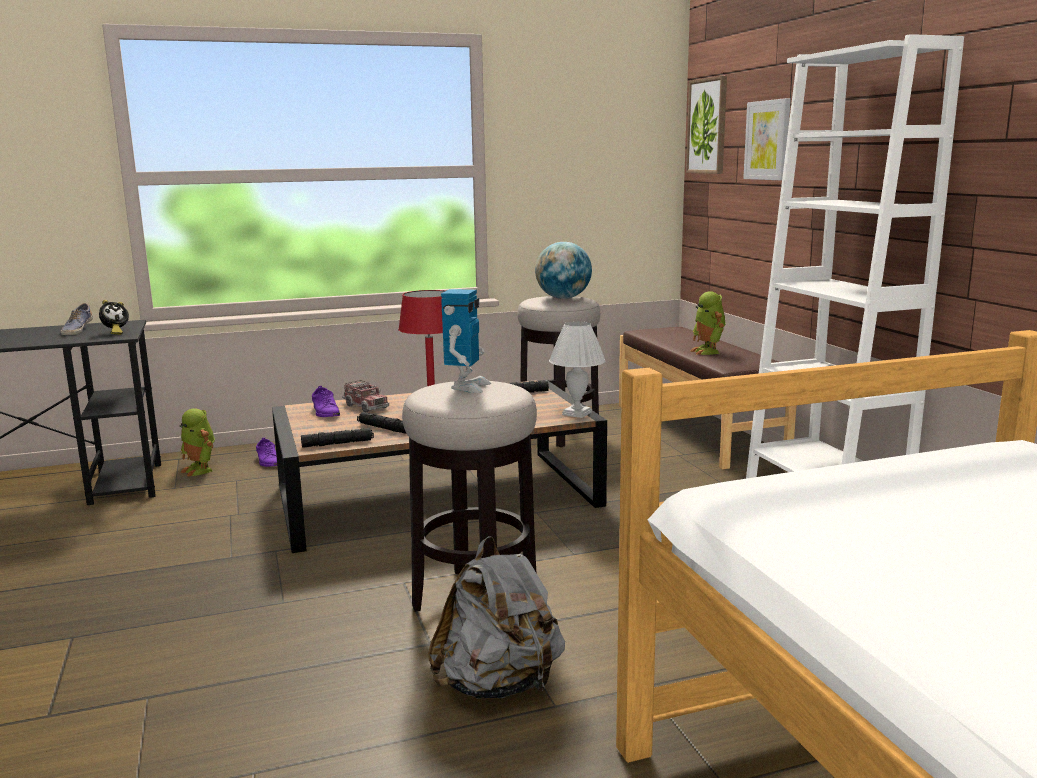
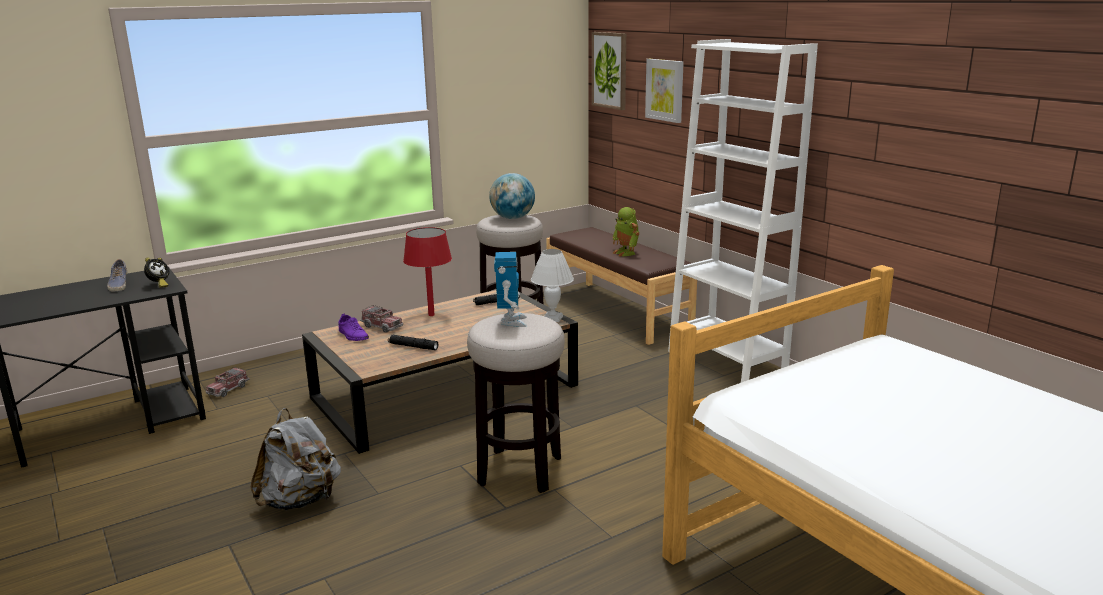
camera: 15 degrees left, 5 degrees up
toy robot [179,408,215,476] -> toy truck [206,367,250,397]
purple shoe [256,438,277,467] -> none
black flashlight [301,428,374,448] -> none
grey backpack [428,536,565,699] -> grey backpack moved to [250,408,341,510]

